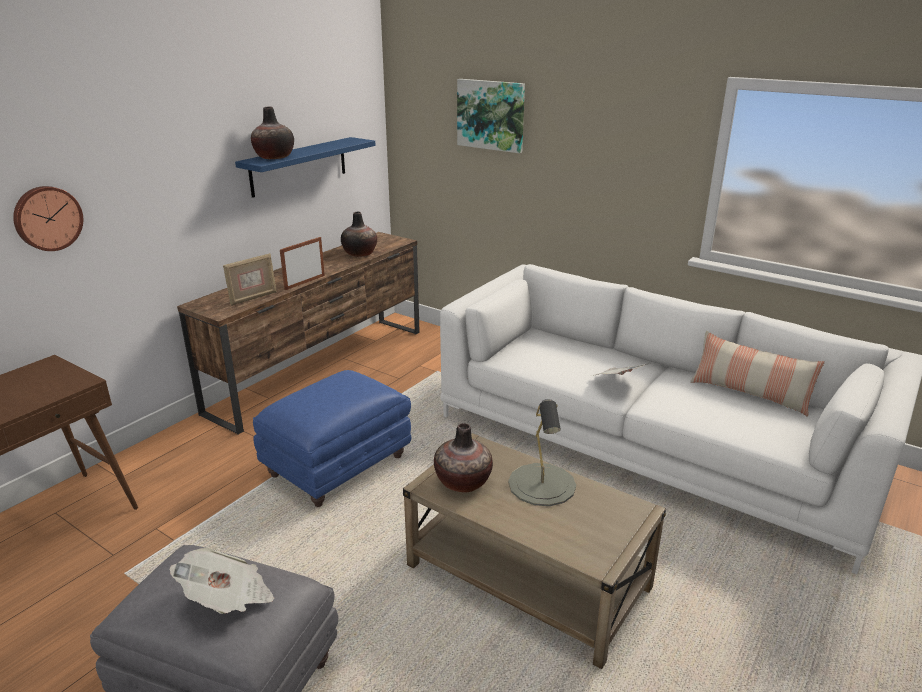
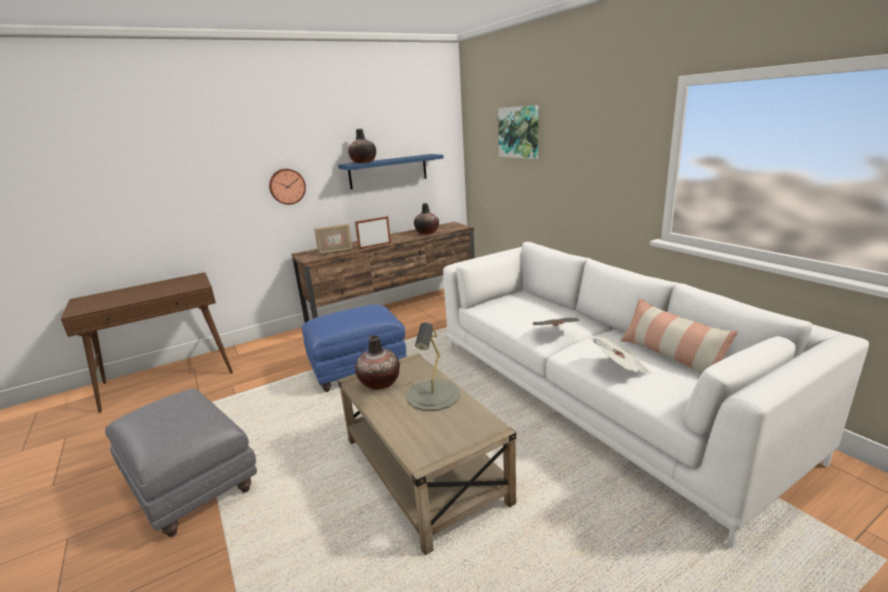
camera: 25 degrees right, 5 degrees down
wall clock [13,186,83,251] -> wall clock moved to [269,169,306,205]
newspaper [170,548,274,614] -> newspaper moved to [590,336,652,374]

